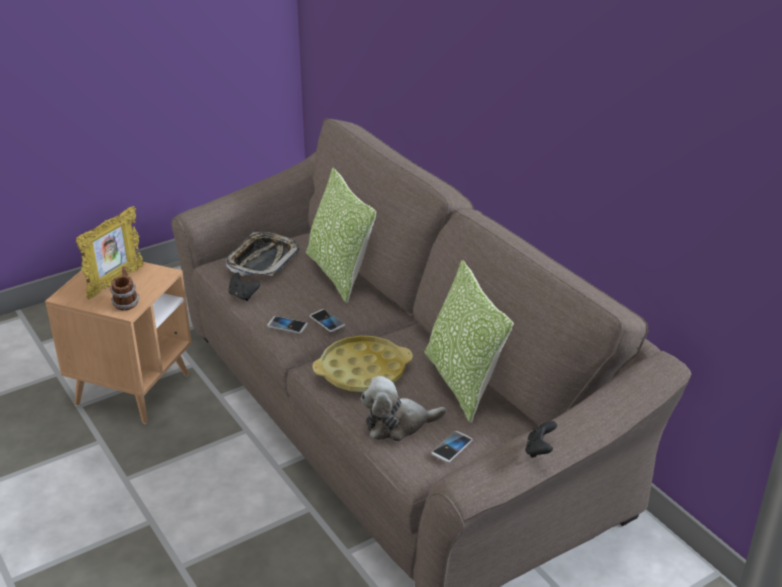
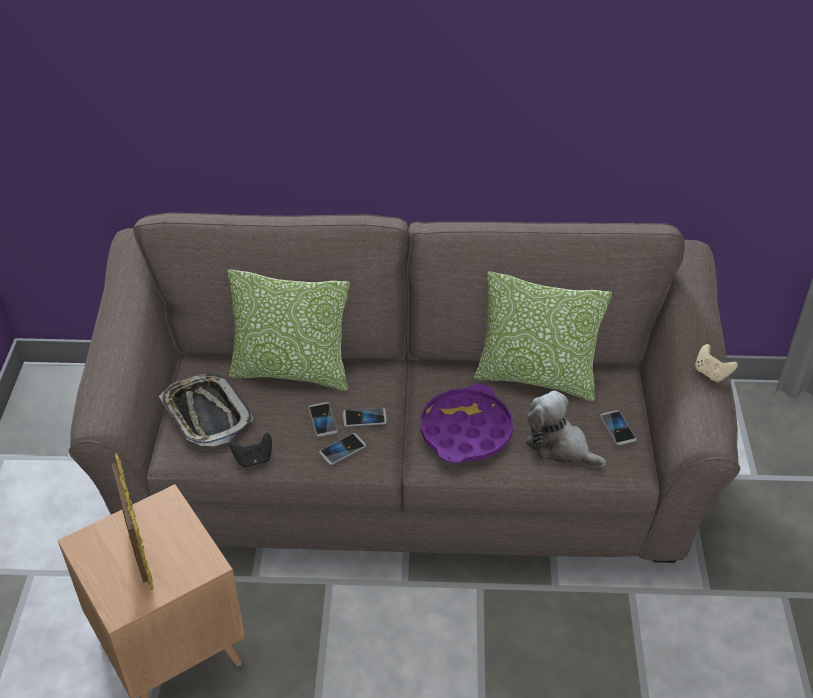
camera: 55 degrees left, 10 degrees up
mug [110,266,139,310] -> none
yellow tray [313,335,413,392] -> purple tray [420,384,513,464]
plush toy [361,376,447,441] -> plush toy turned 105 degrees clockwise [526,391,606,467]
black game controller [525,421,557,458] -> beige game controller [695,344,738,383]
none -> phone [309,402,337,437]

